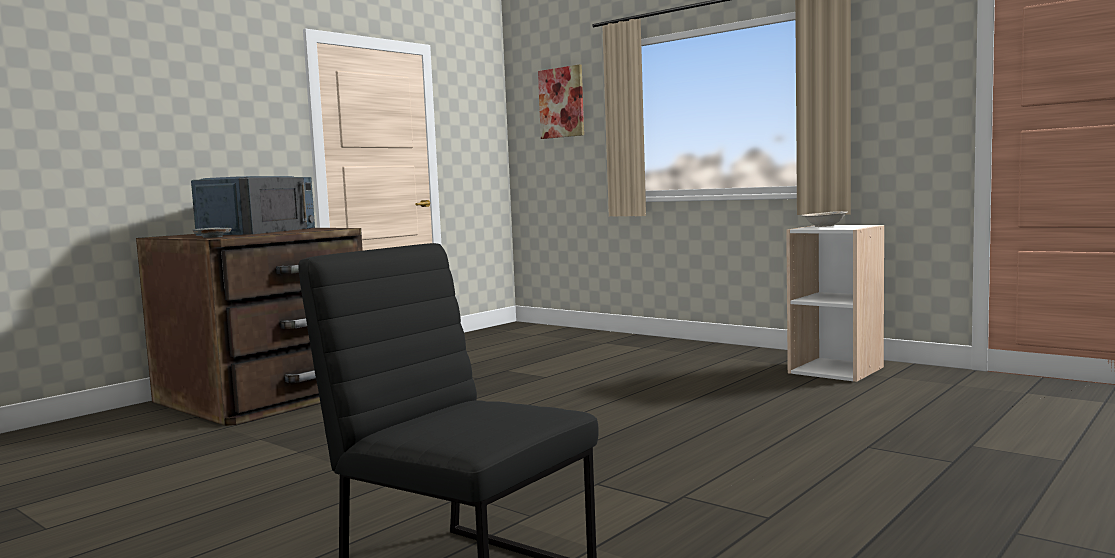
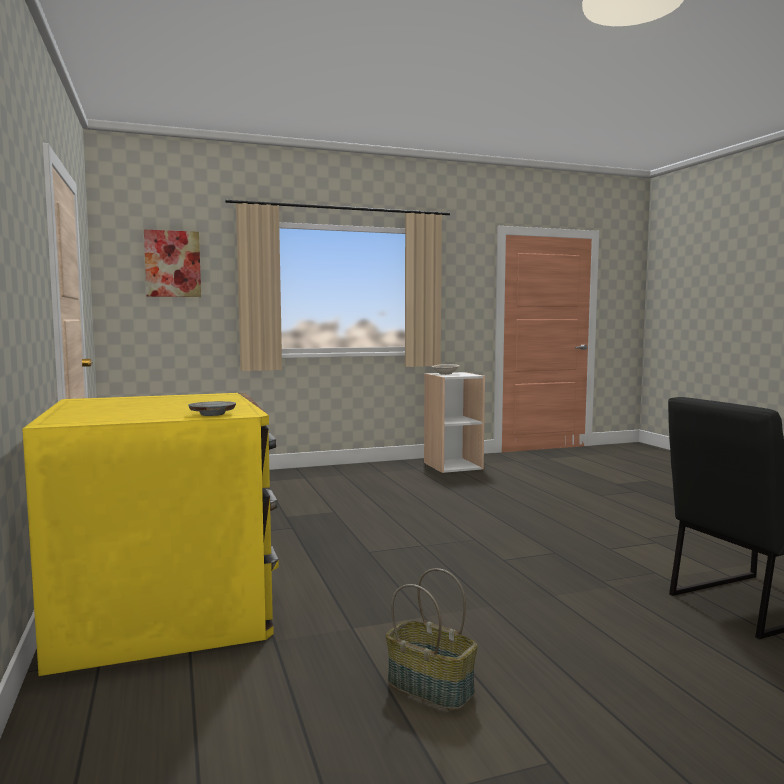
camera: 60 degrees left, 0 degrees up
brown dresser [136,228,363,426] -> yellow dresser [22,393,279,676]
blue microwave [191,176,315,236] -> none
none -> basket [386,568,477,710]

